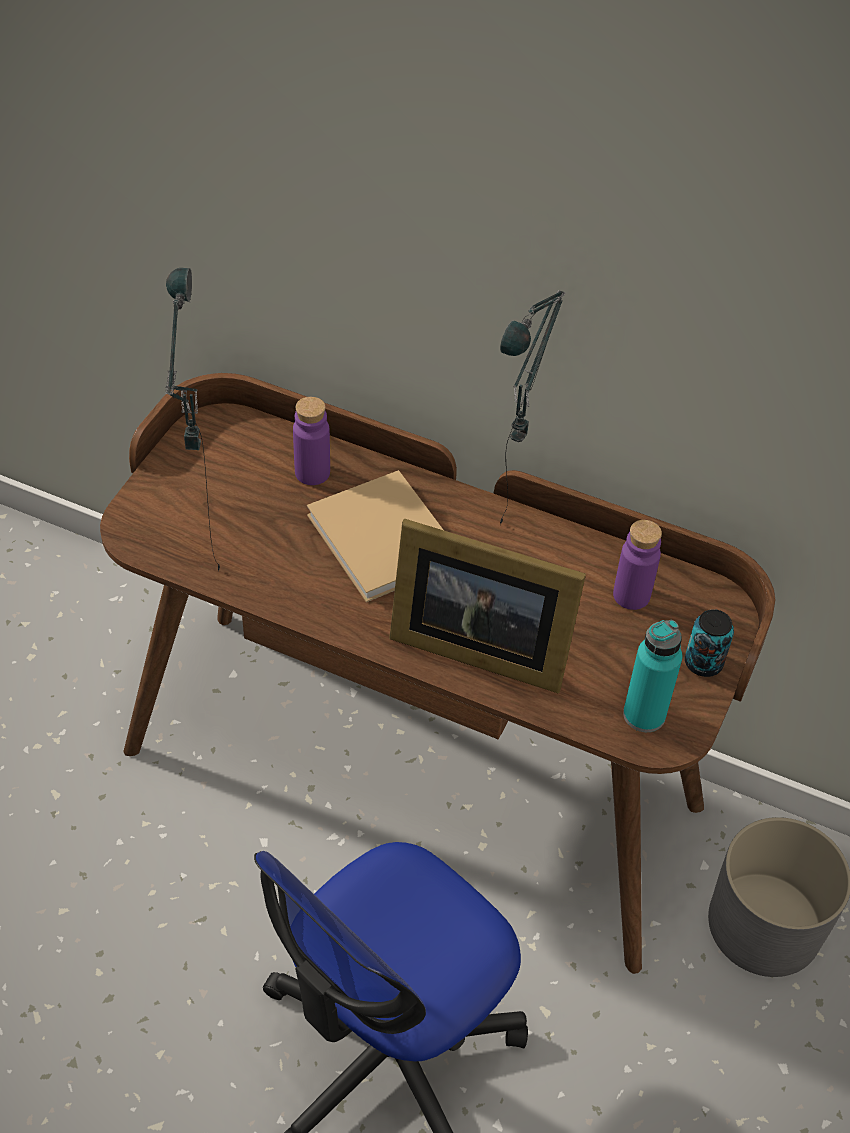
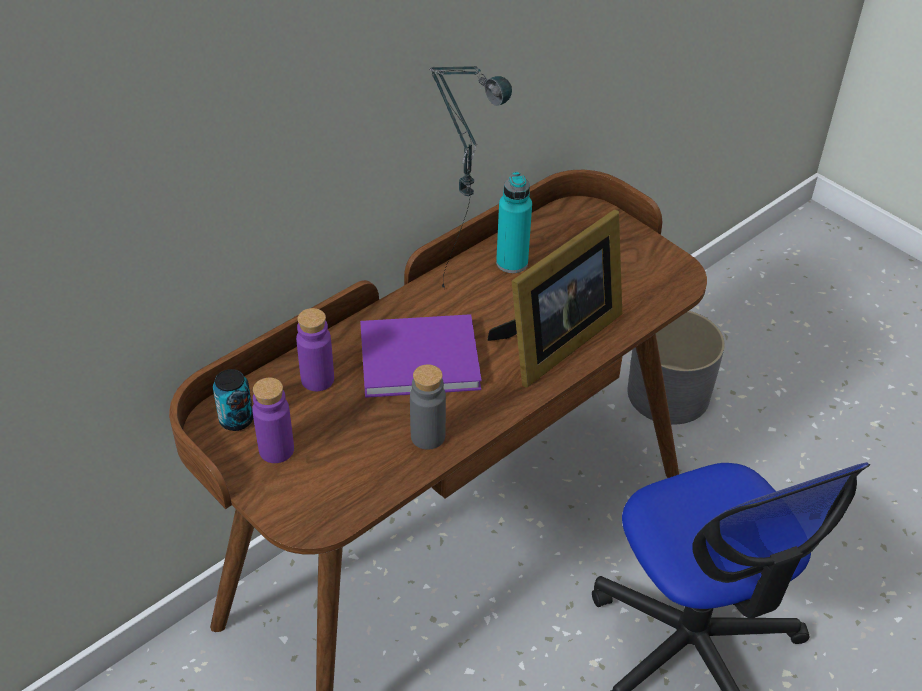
camera: 65 degrees left, 5 degrees down
table lamp [165,268,220,570] -> none
beige book [307,470,443,602] -> purple book [360,314,482,398]
purple bottle [613,520,662,610] -> purple bottle moved to [252,378,294,463]
turquoise bottle [623,620,682,732] -> turquoise bottle moved to [496,172,532,273]
can [685,609,734,677] -> can moved to [213,369,253,431]
none -> grey bottle [410,364,446,450]

